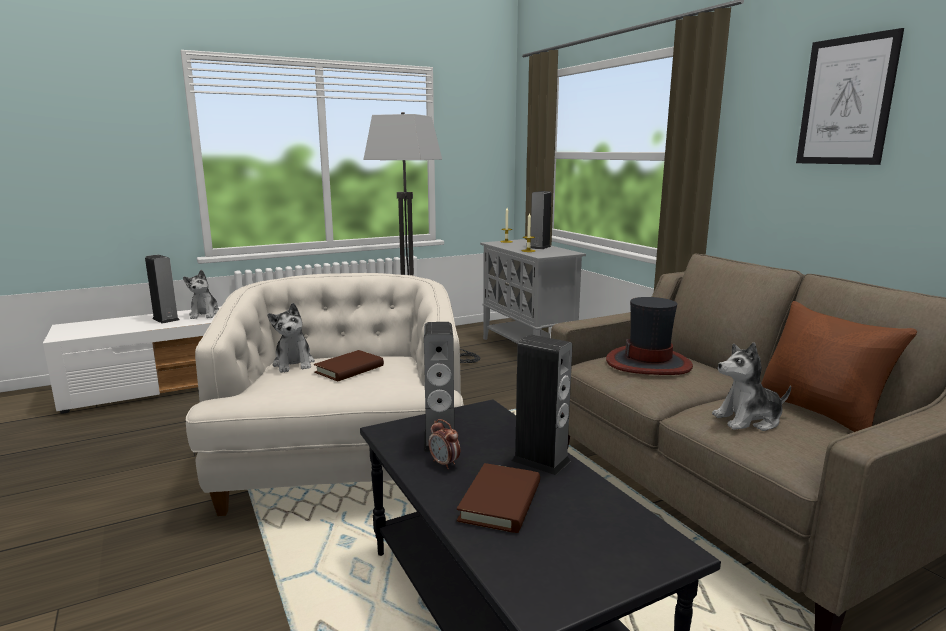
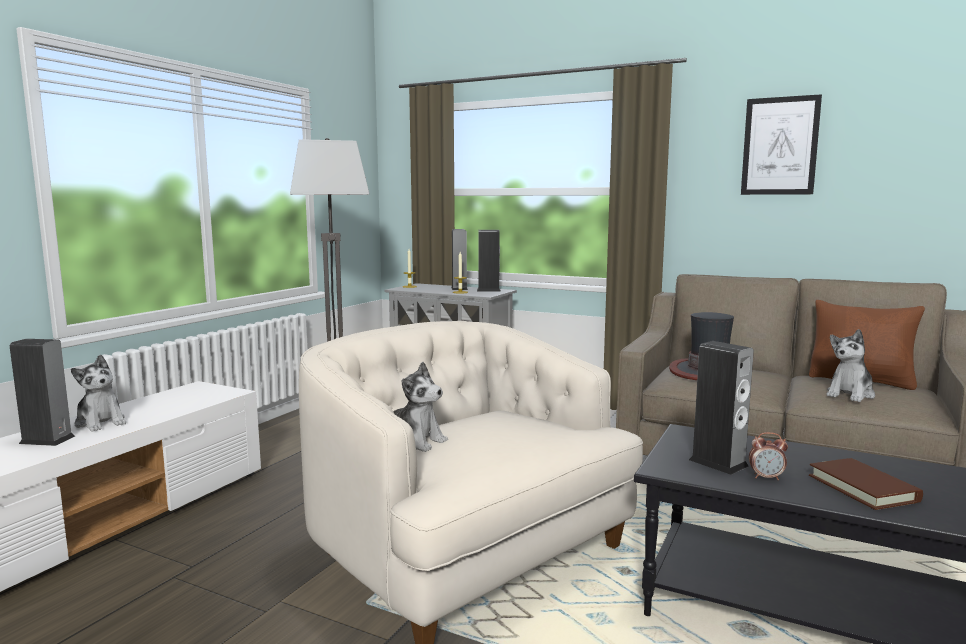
camera: 35 degrees left, 5 degrees down
brown book [314,350,384,381] -> none
speaker [511,334,572,475] -> speaker moved to [477,230,501,292]

